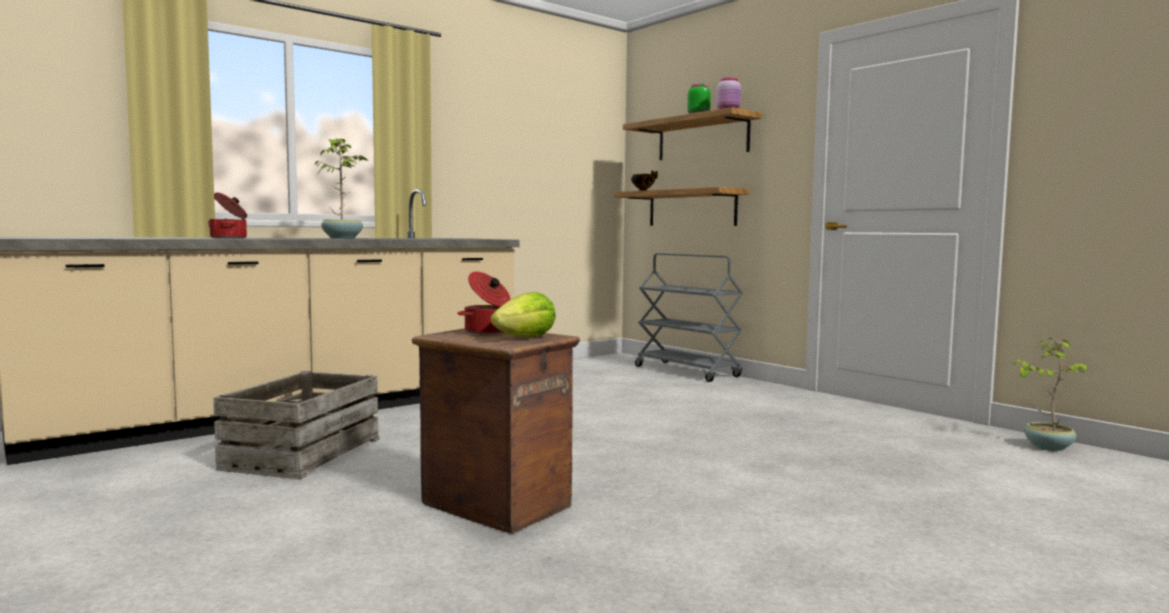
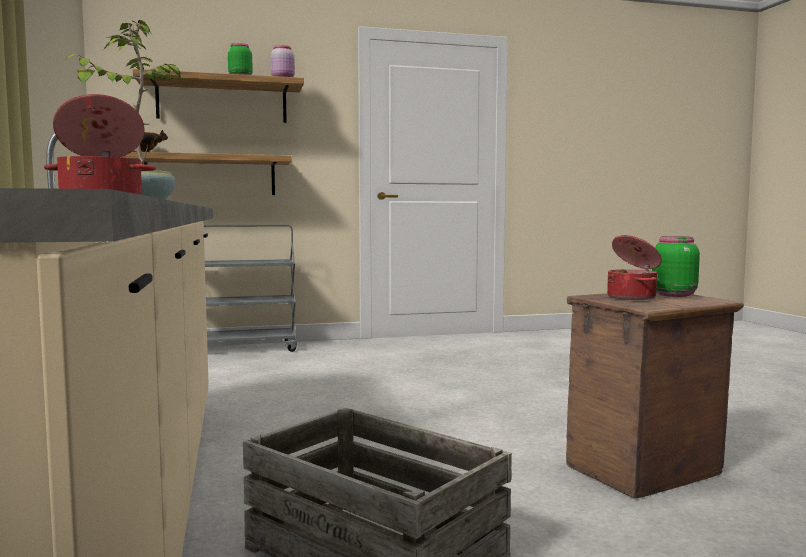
camera: 65 degrees left, 0 degrees up
lettuce [491,292,556,337] -> green jar [652,236,700,297]
potted plant [1013,338,1088,451] -> none

